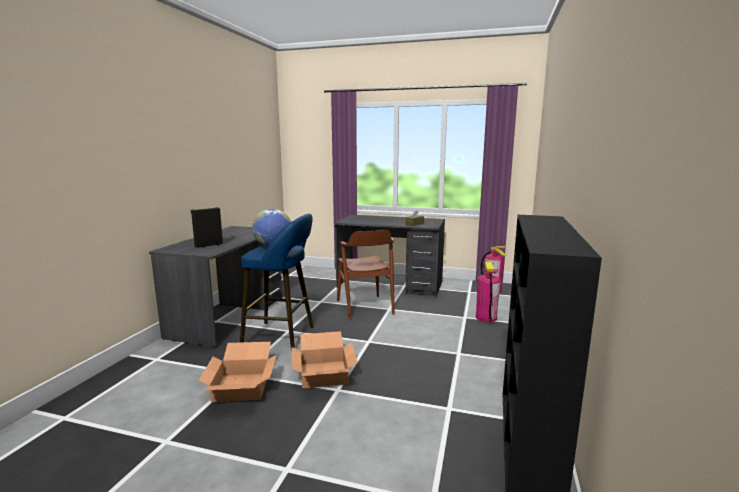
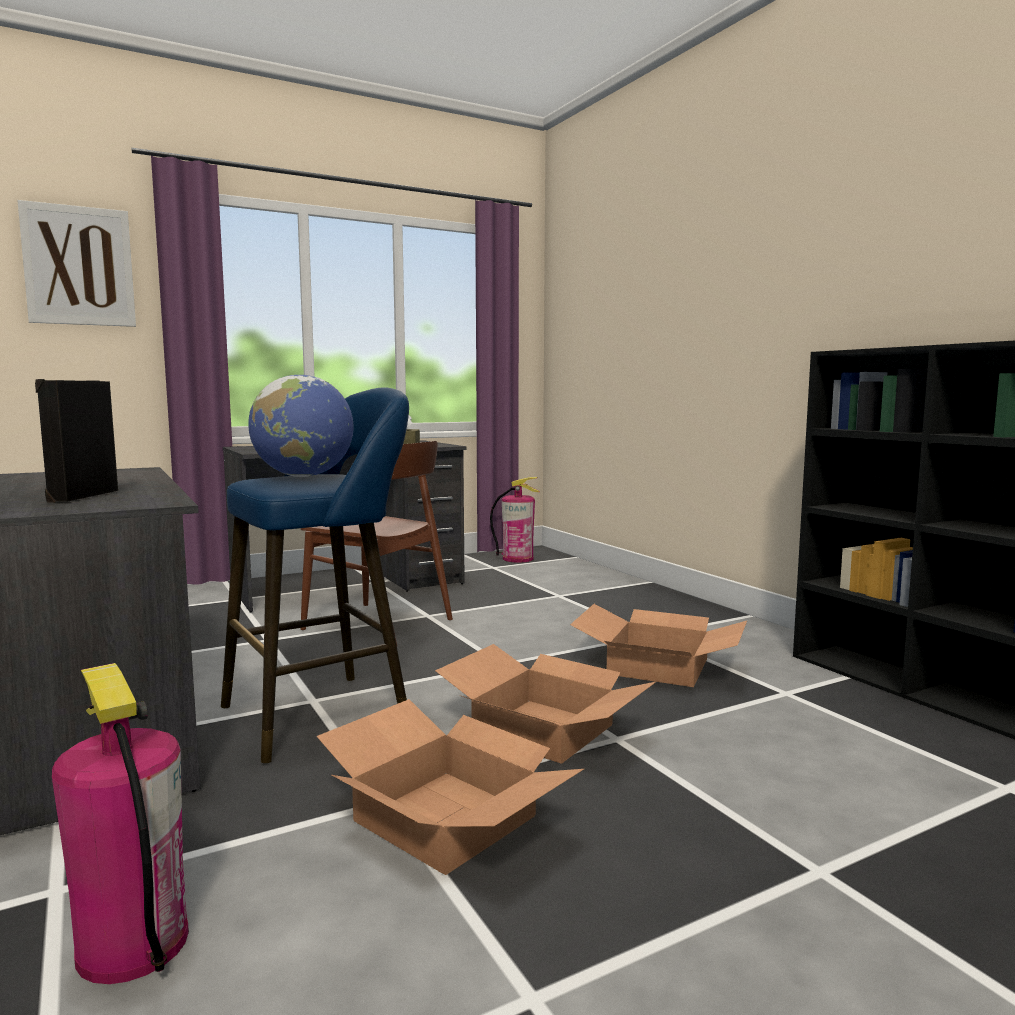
camera: 45 degrees left, 5 degrees down
fire extinguisher [476,261,501,322] -> fire extinguisher moved to [52,663,189,984]
none -> picture [17,200,136,327]
none -> cardboard box [570,604,747,687]

